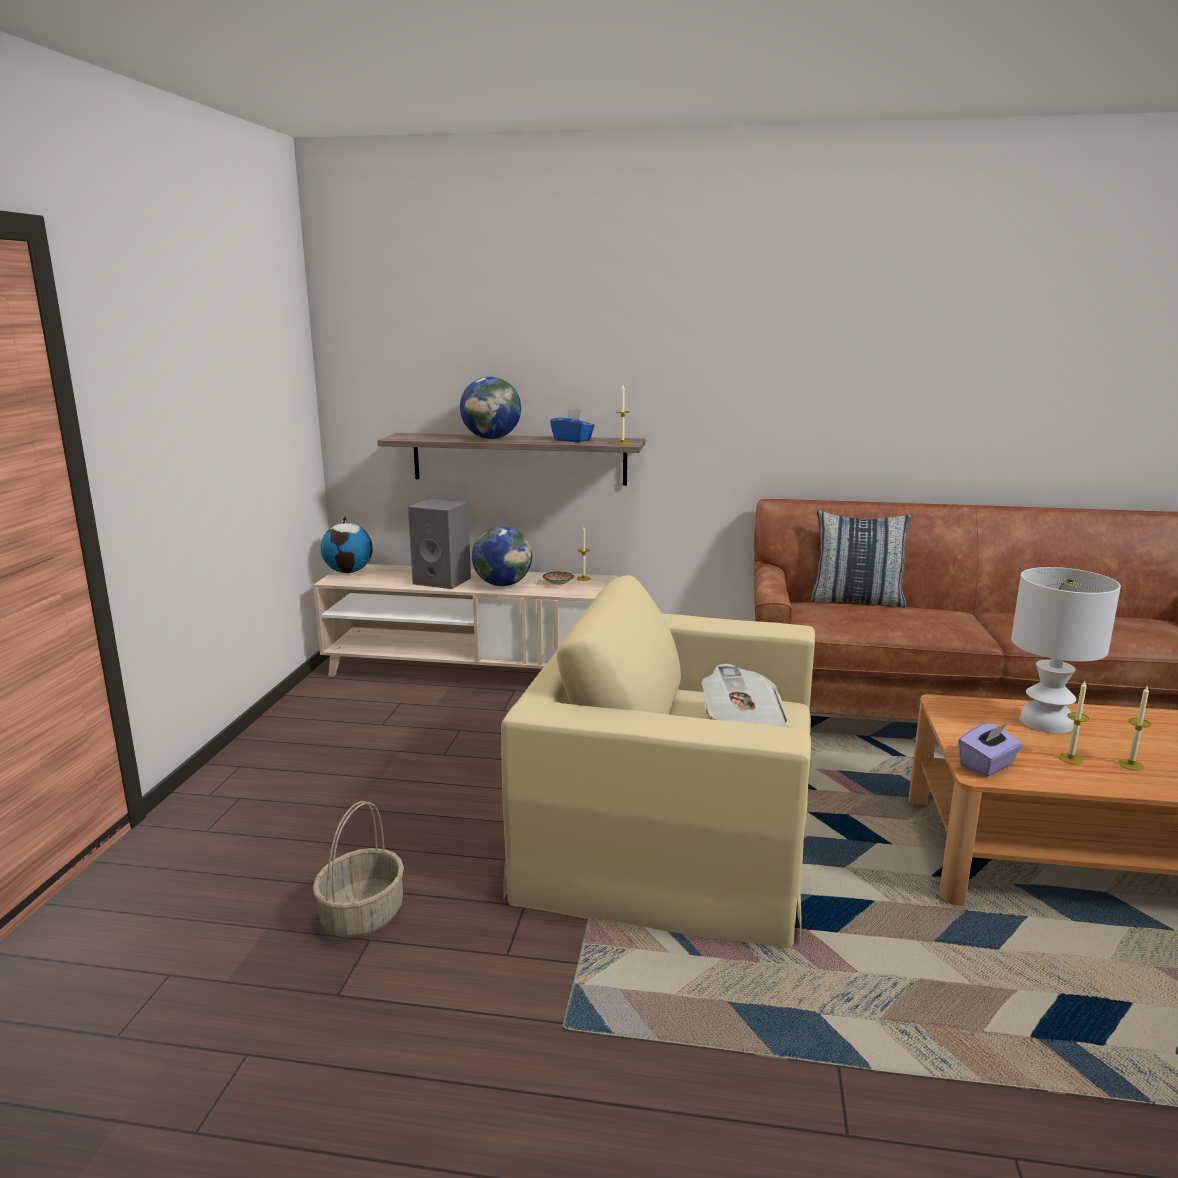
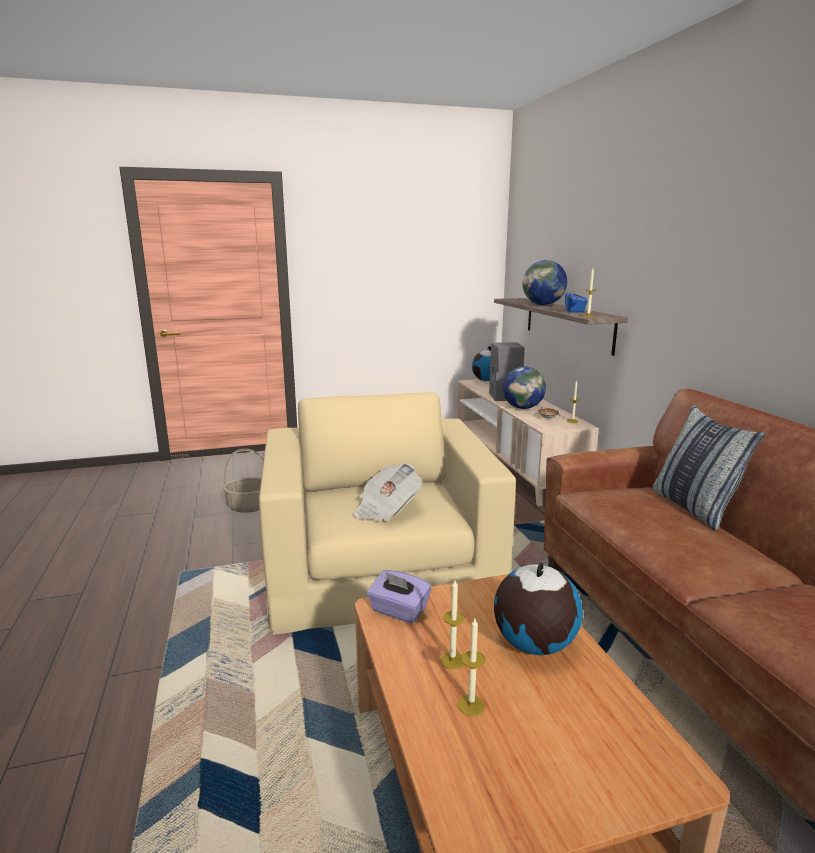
camera: 65 degrees right, 0 degrees up
white table lamp [1011,567,1121,734] -> globe [494,561,583,655]

